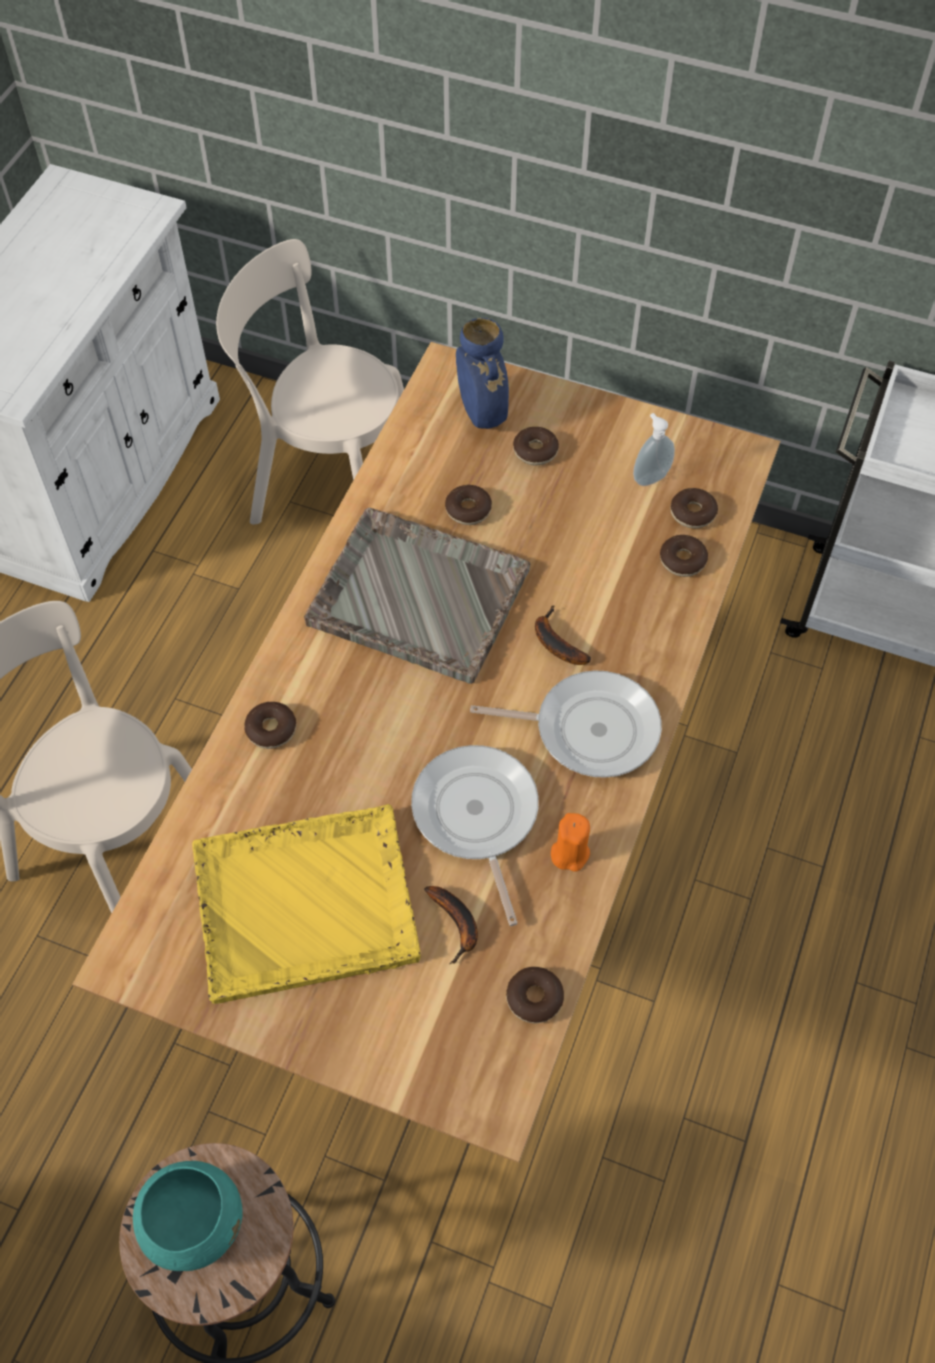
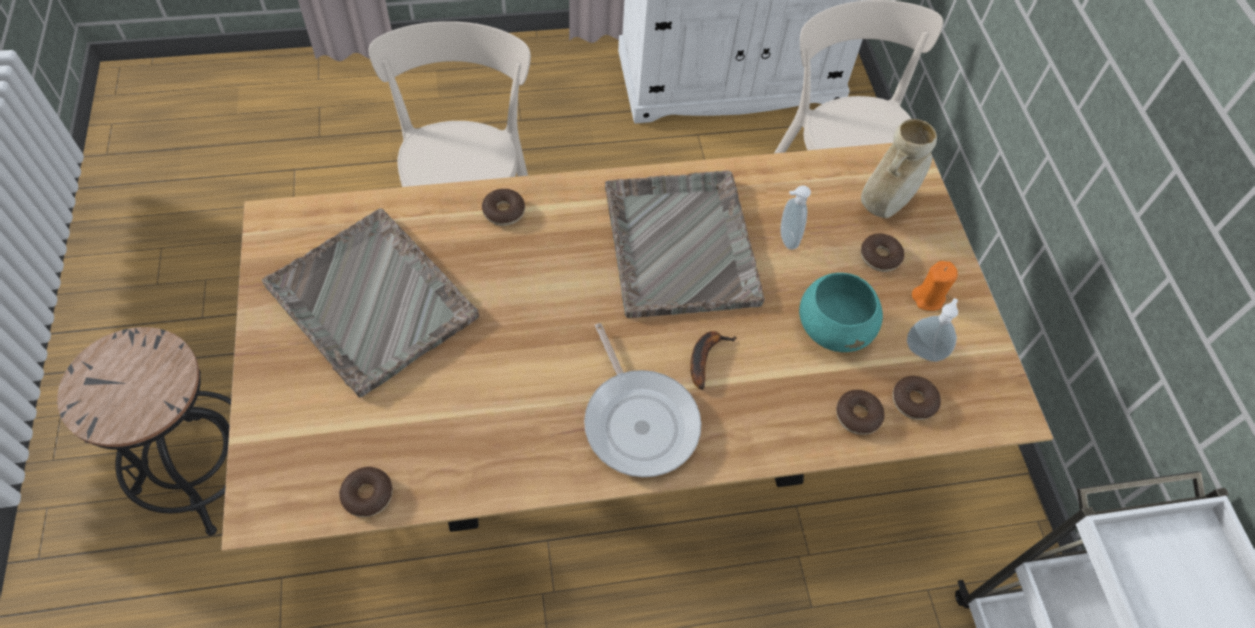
camera: 55 degrees right, 0 degrees up
turquoise bowl [133,1161,243,1271] -> turquoise bowl moved to [799,273,883,352]
yellow tray [192,804,421,1004] -> grey tray [262,208,479,397]
frying pan [411,745,539,926] -> none
banana [424,886,478,964] -> none
donut [445,485,492,525] -> soap dispenser [780,186,811,250]
blue vase [456,318,509,429] -> beige vase [861,119,937,218]
orange candle [551,813,590,872] -> orange candle moved to [912,261,958,311]

